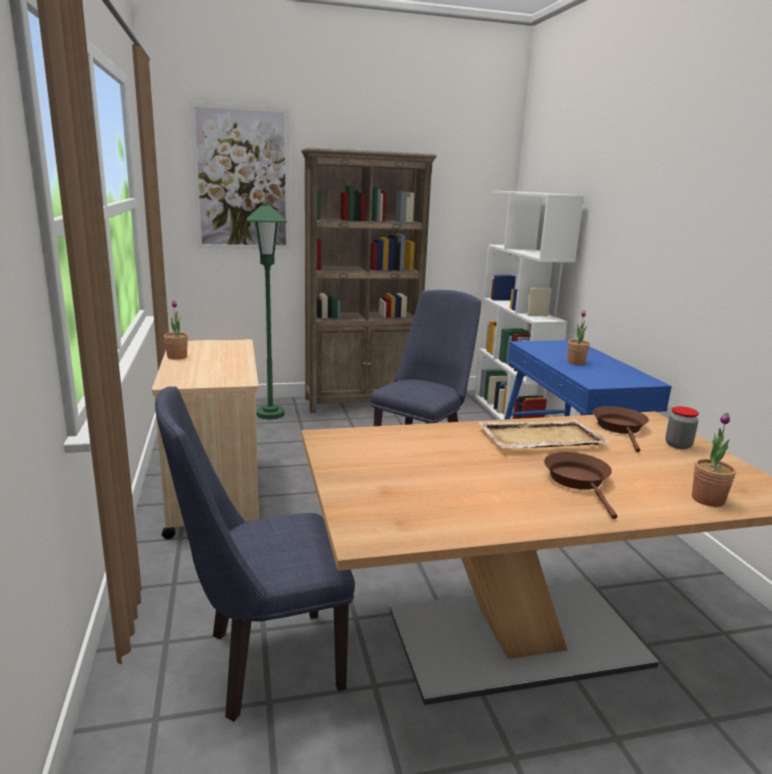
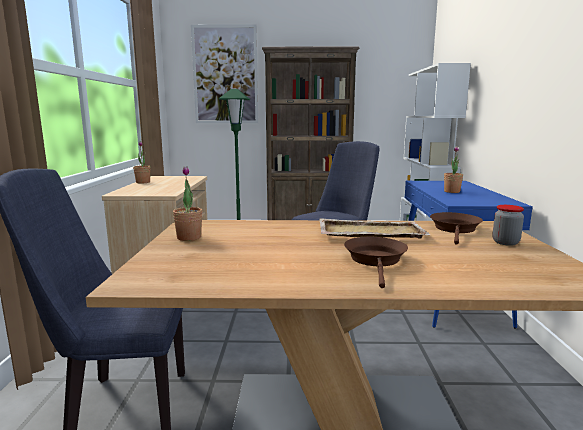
camera: 15 degrees right, 5 degrees down
potted plant [692,413,736,507] -> potted plant moved to [173,166,203,241]

